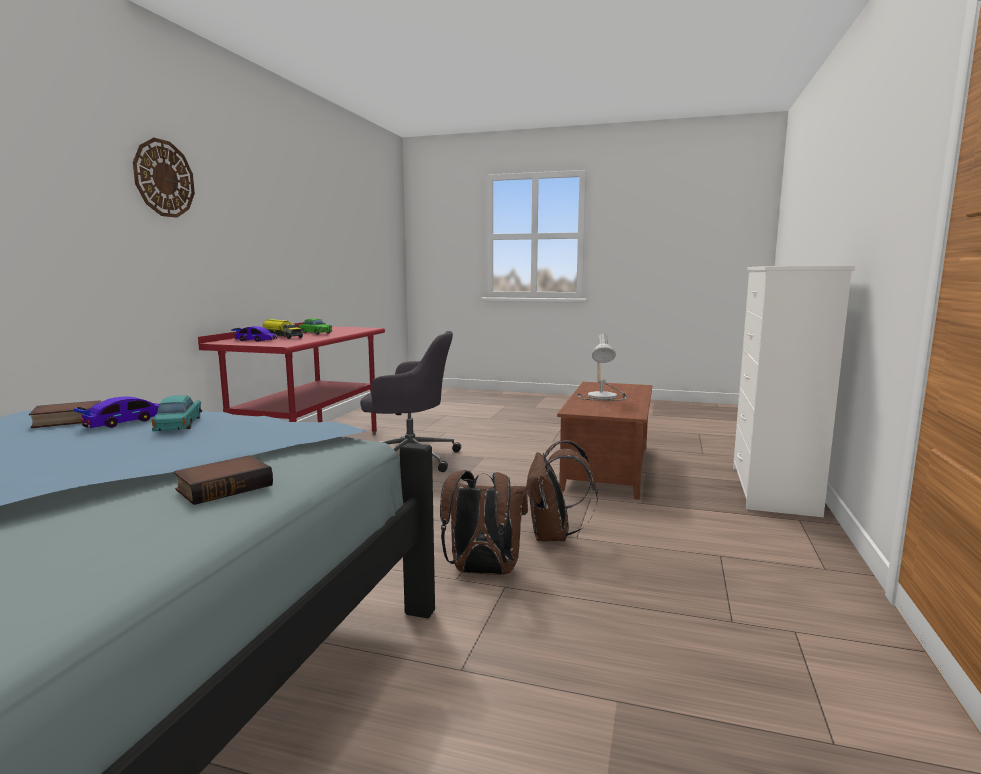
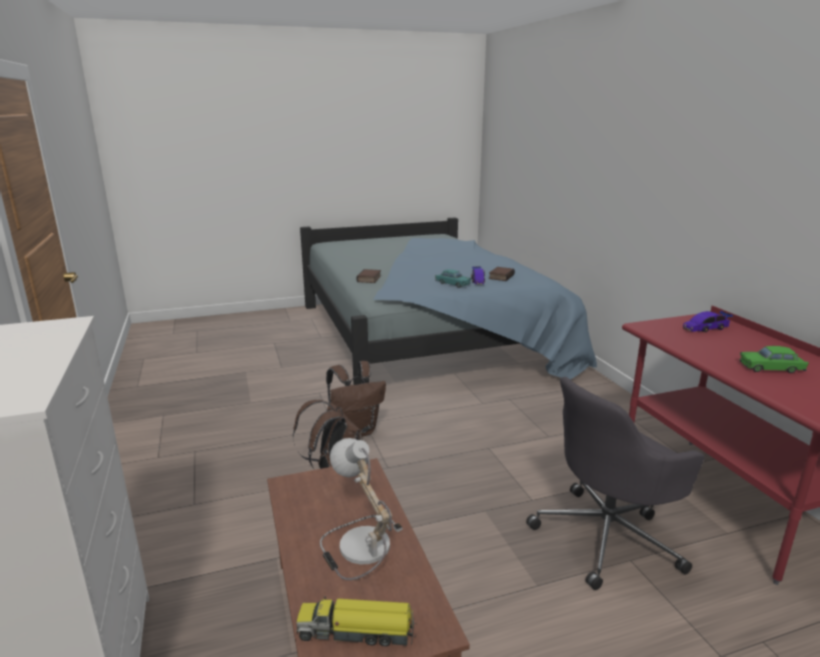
camera: 145 degrees right, 10 degrees up
wall clock [133,138,195,218] -> none
toy truck [263,319,303,339] -> toy truck moved to [296,596,417,646]

